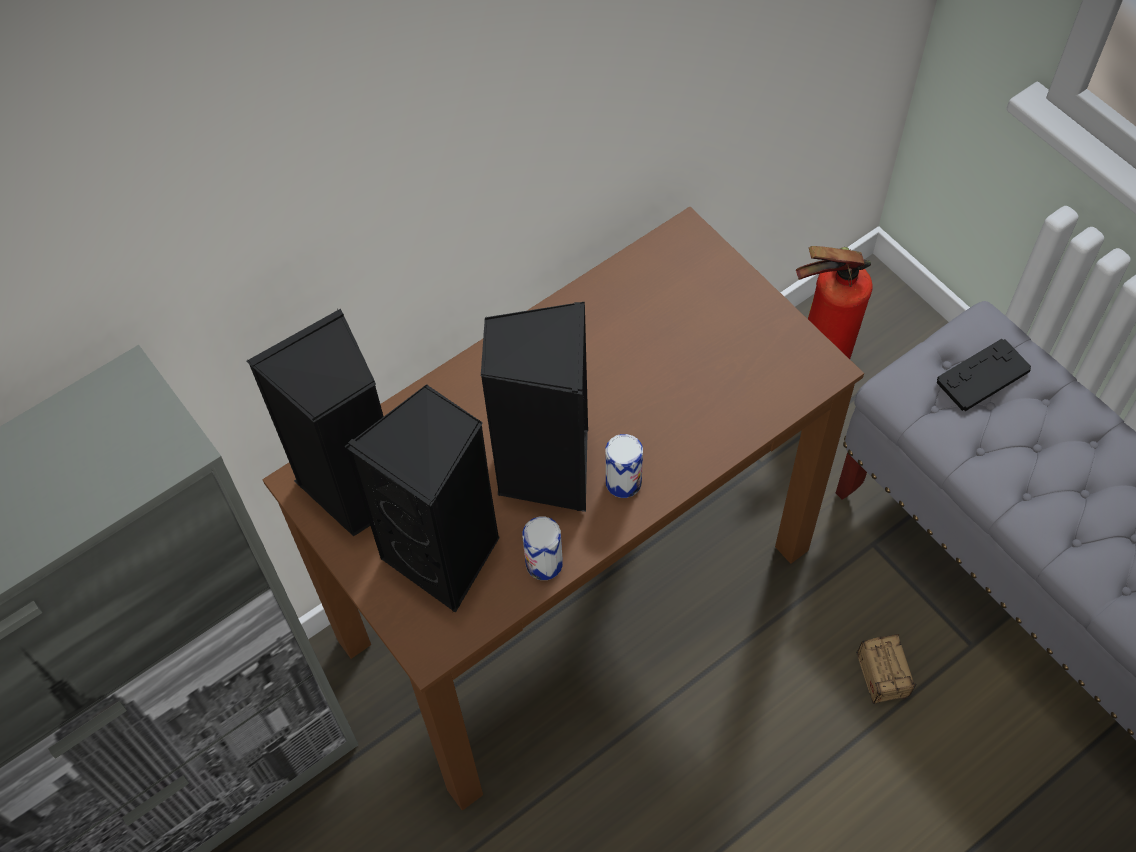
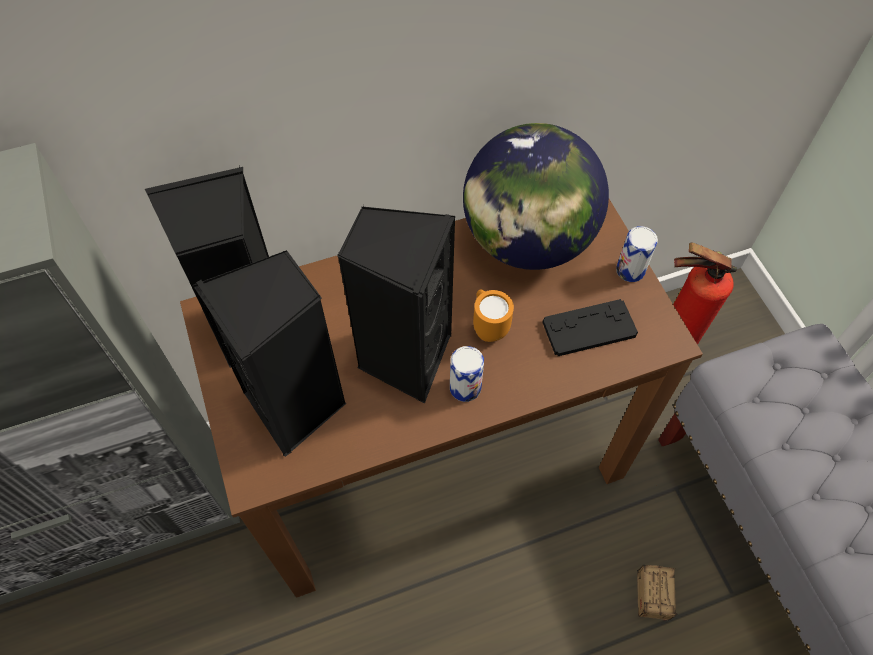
camera: 15 degrees right, 0 degrees up
can [522,517,563,580] -> can moved to [616,226,658,282]
black game controller [936,339,1031,411] -> black game controller moved to [542,299,638,356]
none -> globe [463,123,609,270]
none -> orange mug [473,289,514,342]

